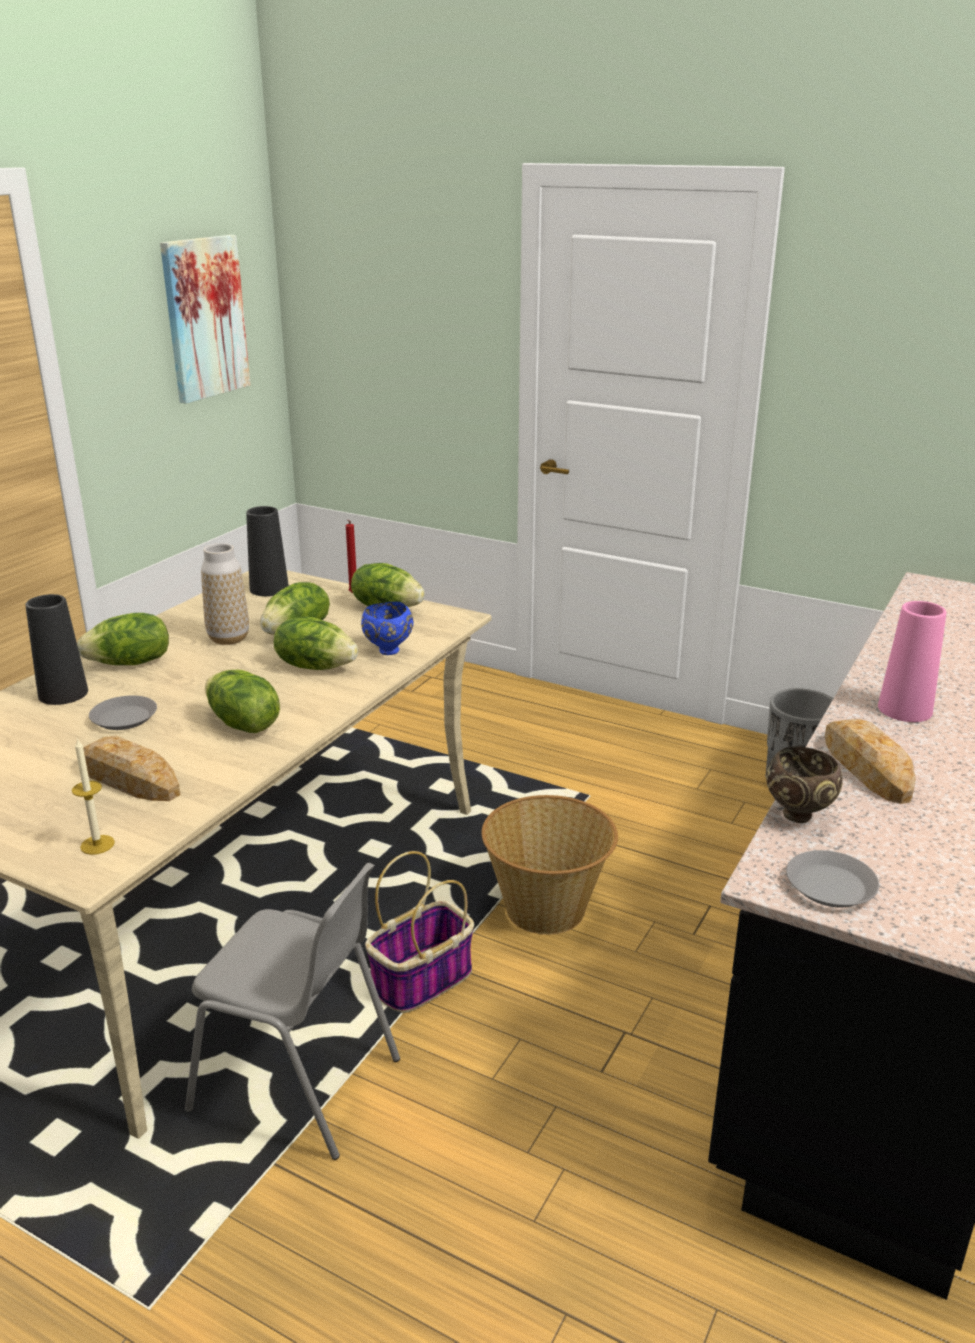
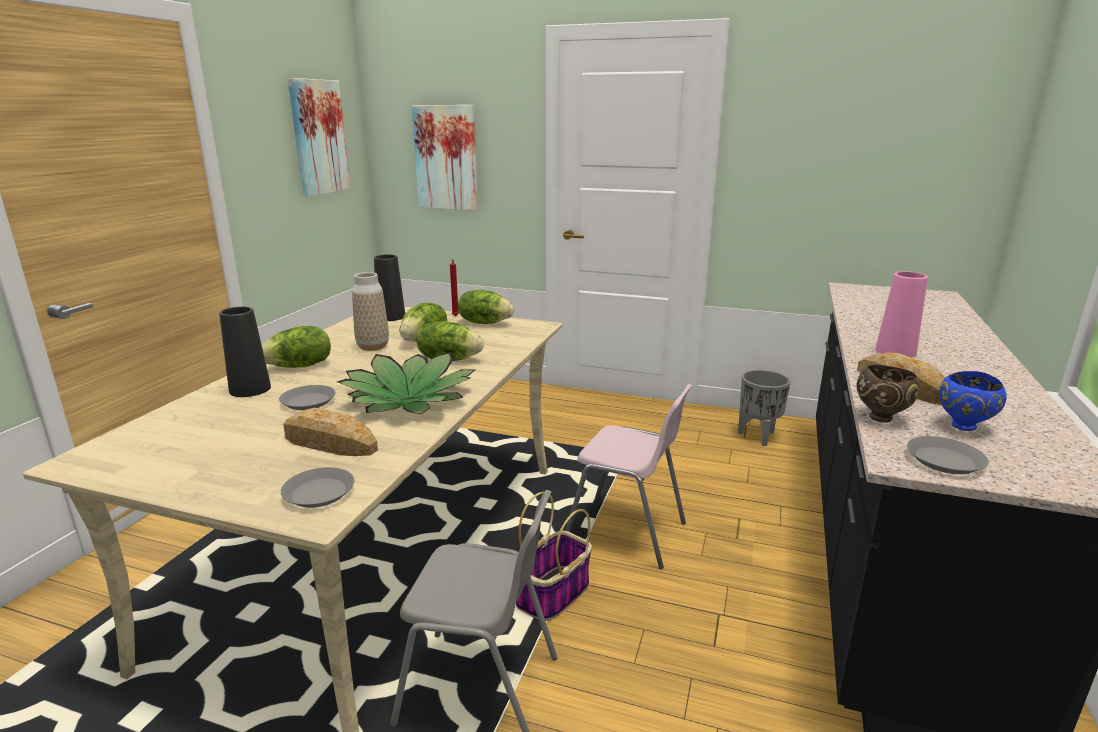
camera: 10 degrees left, 5 degrees down
candle [72,738,115,855] -> grey plate [281,467,354,508]
lettuce [205,670,280,733] -> potted plant [337,352,476,414]
blue bowl [361,602,413,655] -> blue bowl moved to [939,371,1007,431]
basket [481,795,618,935] -> pink chair [565,384,692,569]
none -> picture [411,105,478,211]

